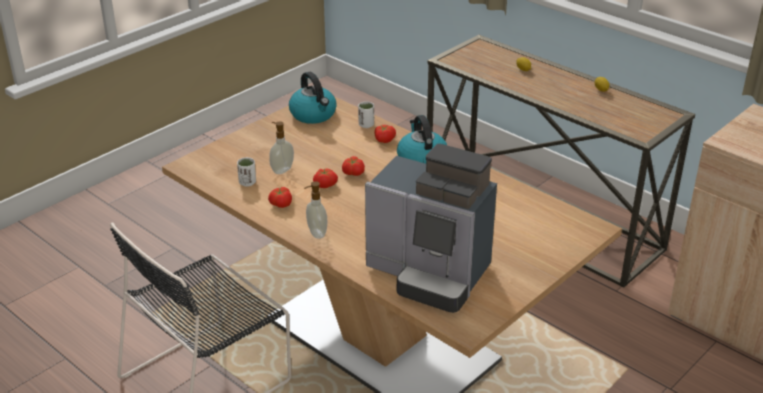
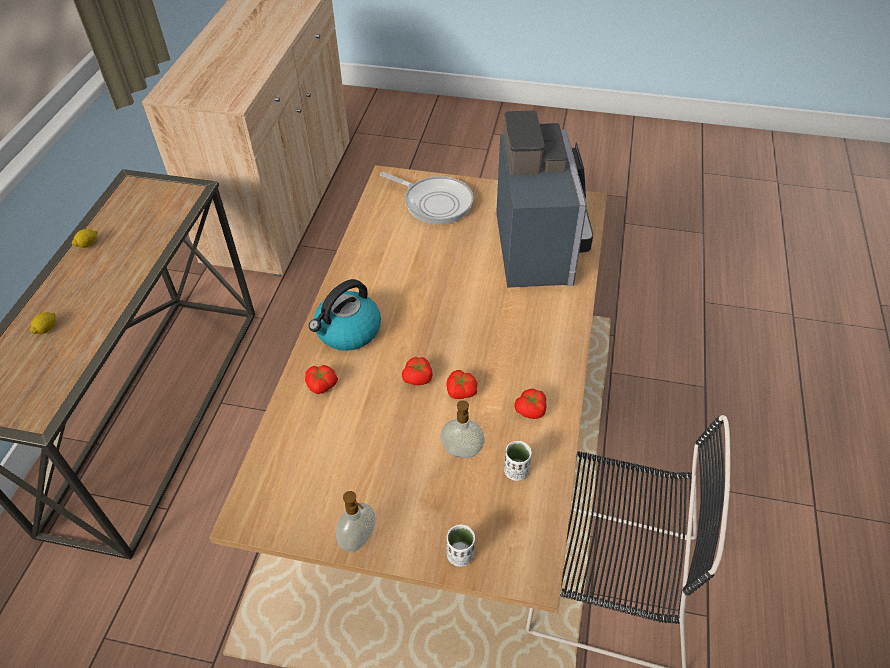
camera: 120 degrees left, 15 degrees up
kettle [289,72,337,124] -> none
soap dispenser [304,181,327,239] -> soap dispenser moved to [336,491,375,552]
white cup [358,101,374,128] -> white cup moved to [447,524,475,567]
none -> frying pan [380,172,473,224]

